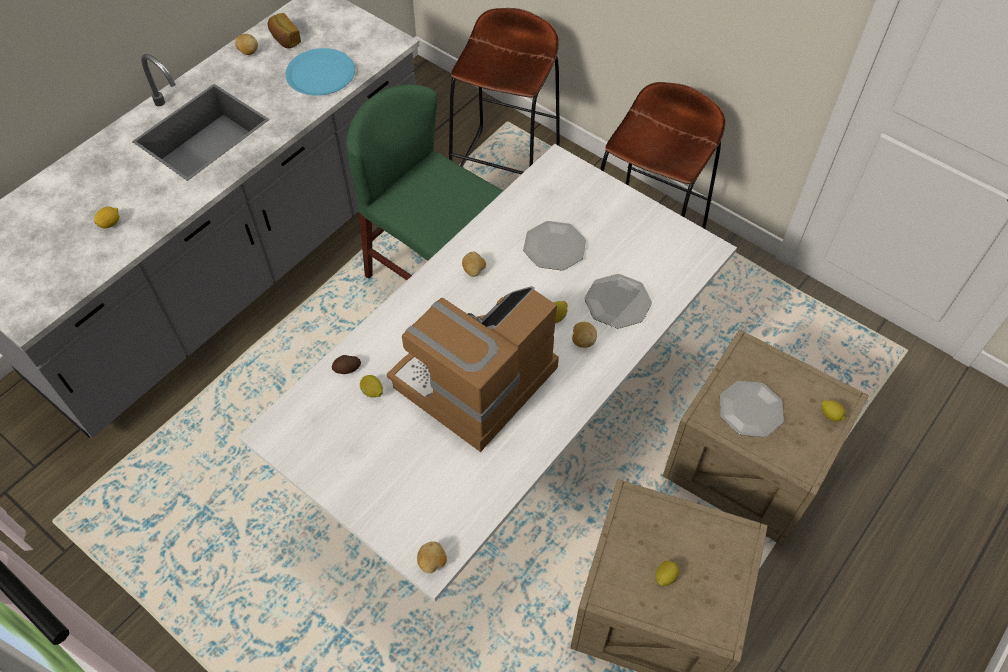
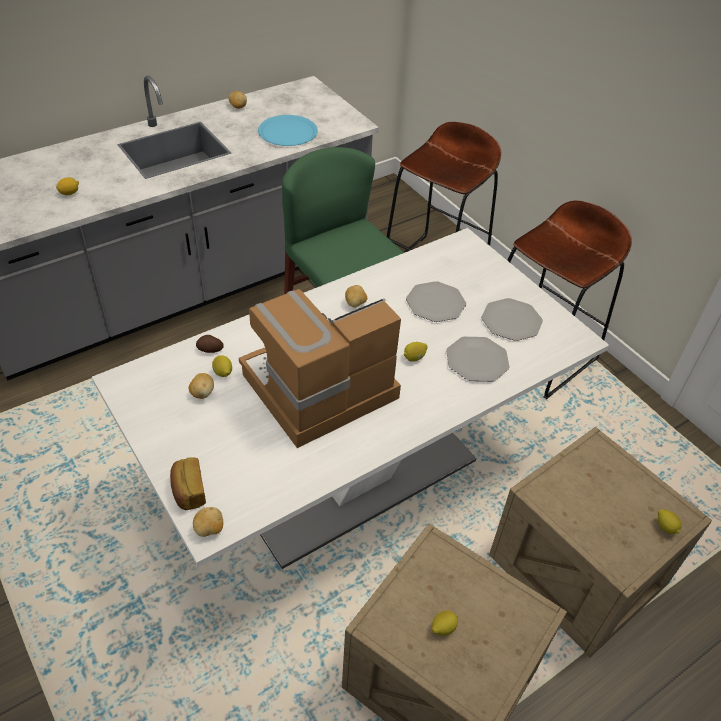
camera: 15 degrees right, 10 degrees down
bread [268,13,301,48] -> bread moved to [170,457,206,510]
potato [572,322,597,348] -> potato moved to [189,373,214,399]
plate [720,381,784,437] -> plate moved to [481,298,543,341]

